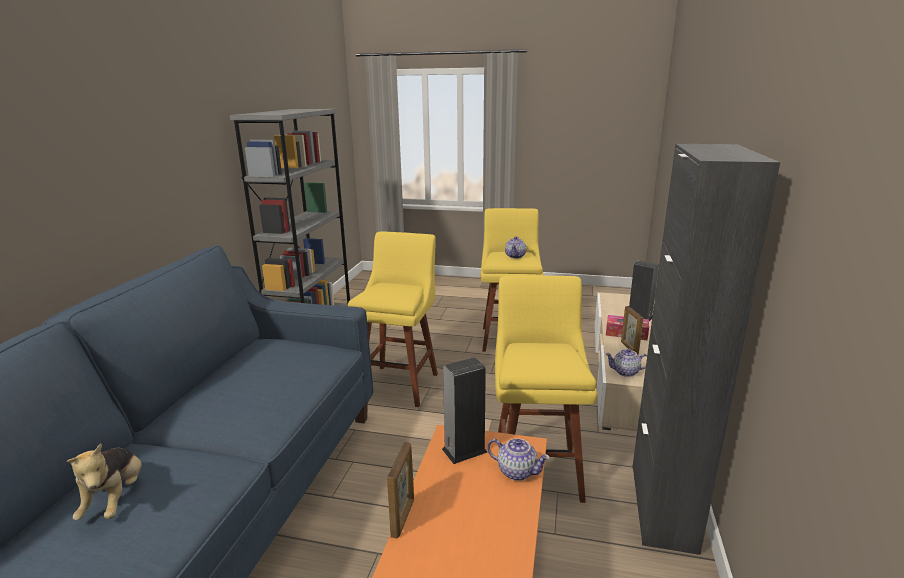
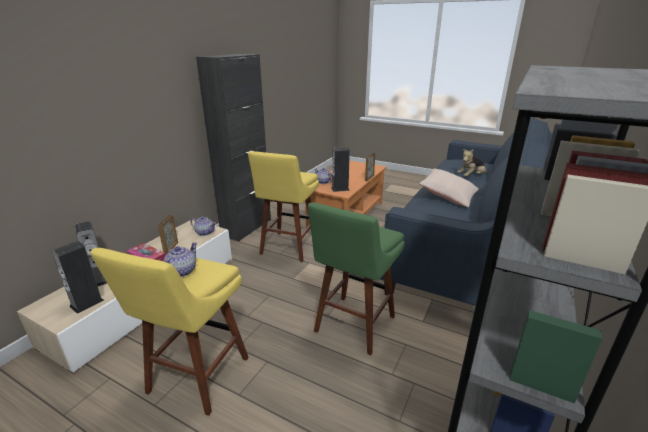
camera: 165 degrees left, 5 degrees up
plush toy [67,444,142,520] -> plush toy turned 120 degrees counterclockwise [457,149,487,177]
yellow stool [348,231,438,407] -> green stool [308,203,405,355]
none -> speaker [52,241,104,314]
none -> beige pillow [419,169,479,207]

